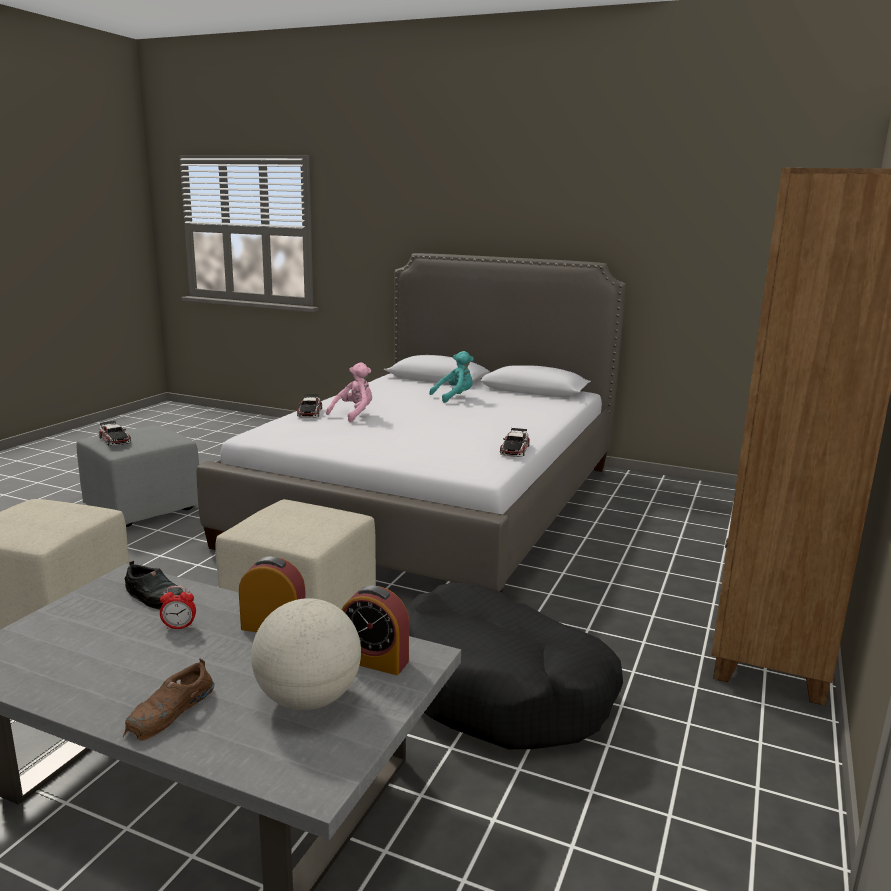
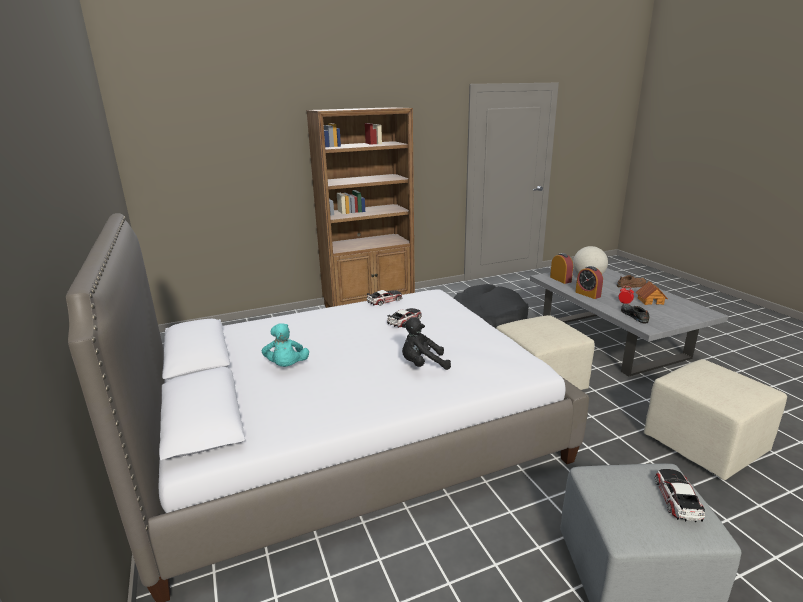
camera: 135 degrees left, 5 degrees up
toy car [297,394,322,418] -> toy car moved to [387,308,422,328]
pink plush toy [326,362,372,422] -> black plush toy [402,317,451,370]
turquoise plush toy [429,351,474,403] -> turquoise plush toy turned 120 degrees counterclockwise [261,323,309,367]
none -> toy house [635,281,668,305]

